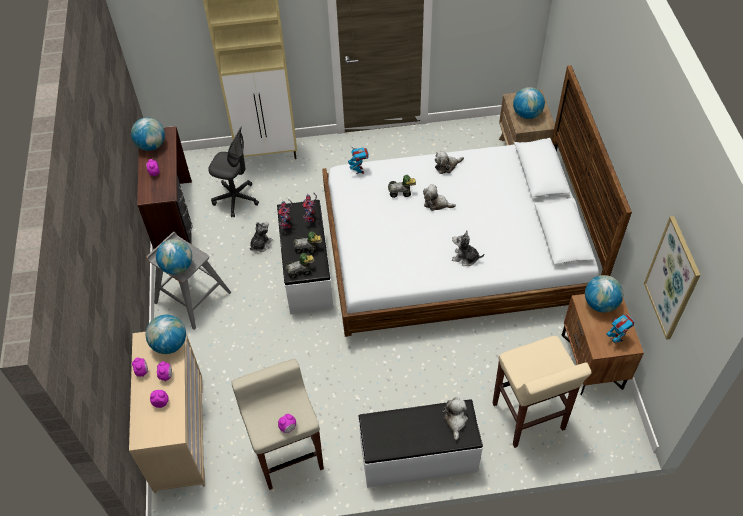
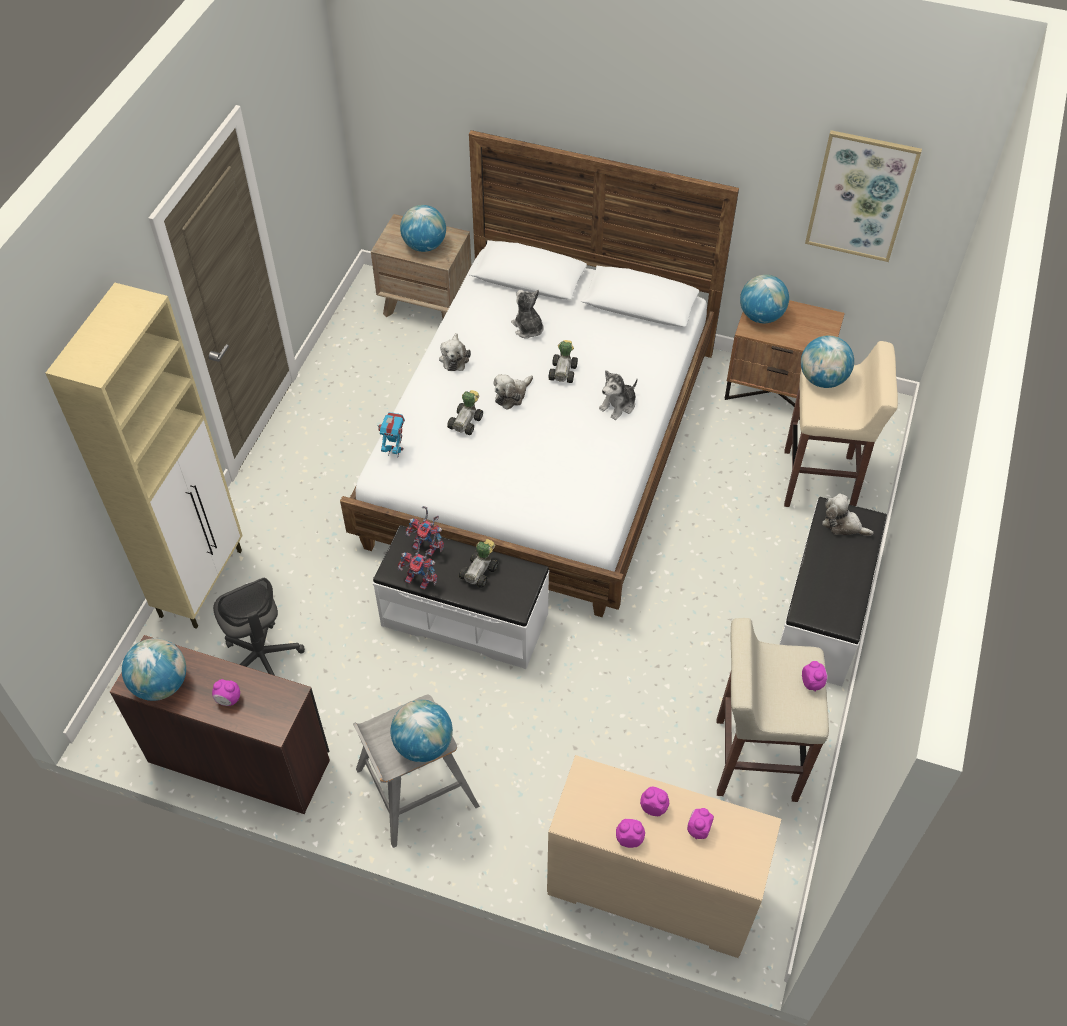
camera: 65 degrees left, 0 degrees up
globe [146,315,186,354] -> globe moved to [801,335,854,388]
grey office chair [208,126,259,217] -> grey office chair turned 105 degrees clockwise [213,578,305,676]
plush toy [250,221,273,252] -> plush toy moved to [511,290,544,339]
toy car [286,253,314,278] -> toy car moved to [548,340,578,383]
toy robot [606,314,634,344] -> none

